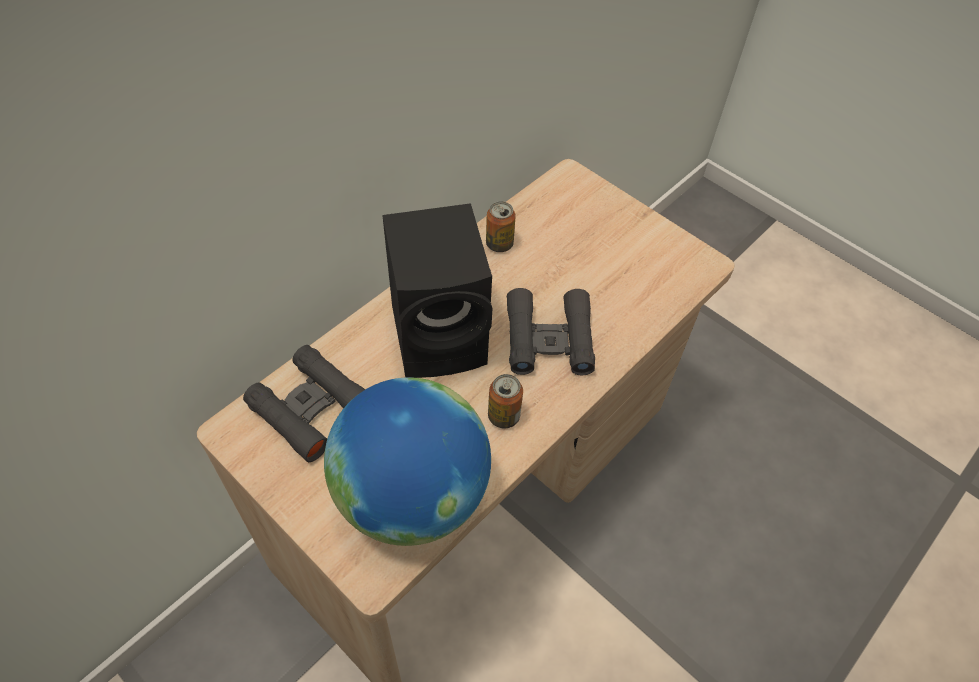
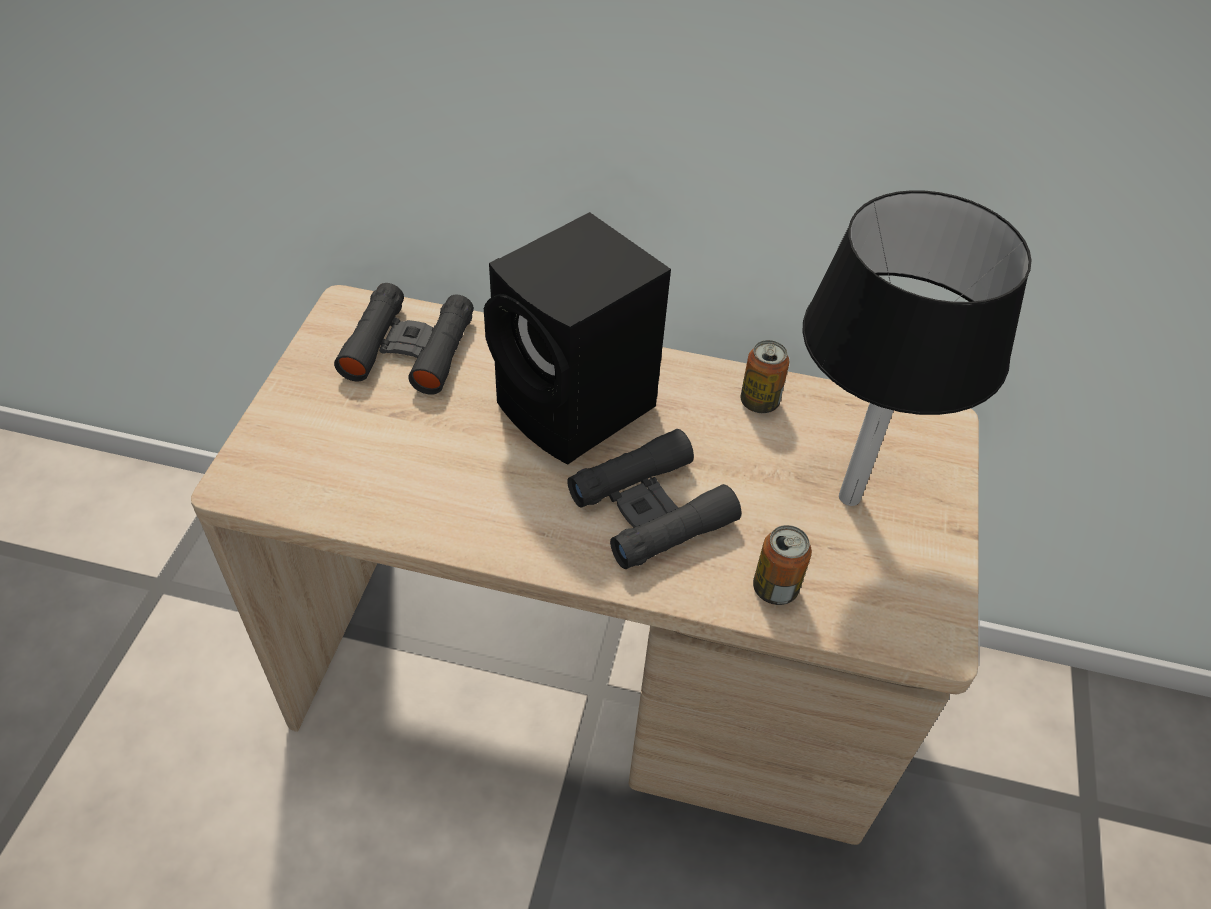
camera: 60 degrees right, 5 degrees down
globe [324,377,491,546] -> none
can [488,374,523,428] -> can moved to [753,525,812,605]
none -> black table lamp [802,190,1031,506]

